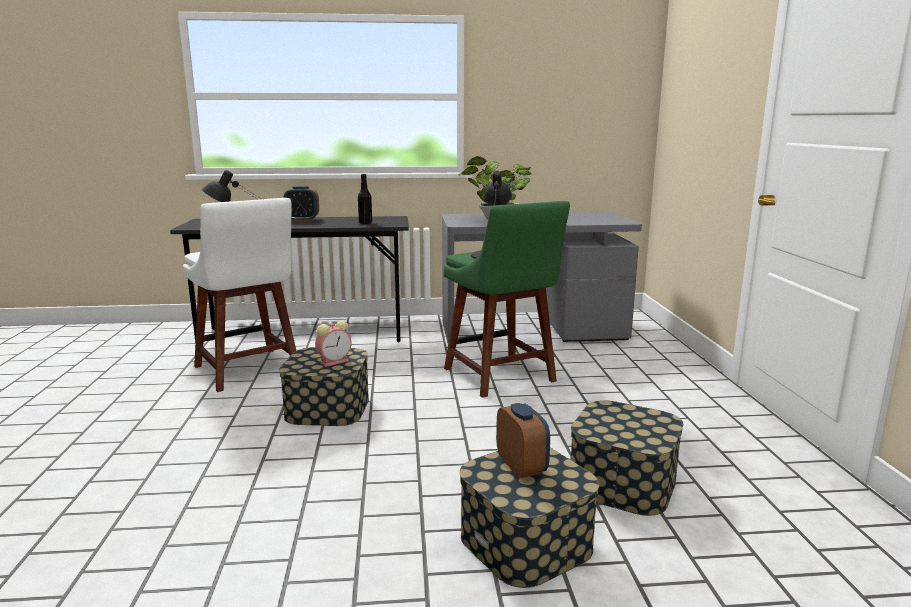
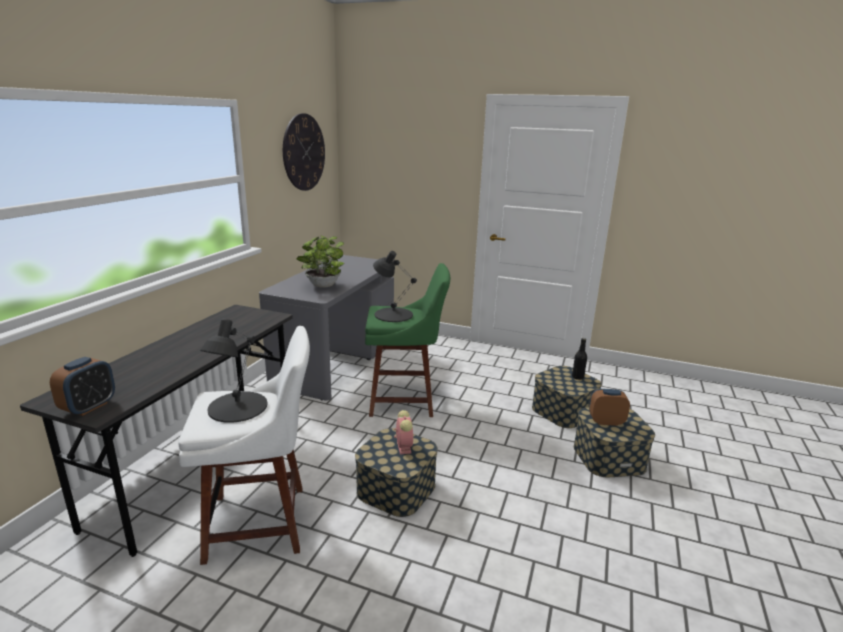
camera: 65 degrees left, 5 degrees up
alarm clock [284,186,319,221] -> alarm clock moved to [50,357,115,416]
black bottle [358,174,372,224] -> black bottle moved to [572,338,587,380]
none -> wall clock [283,113,325,191]

